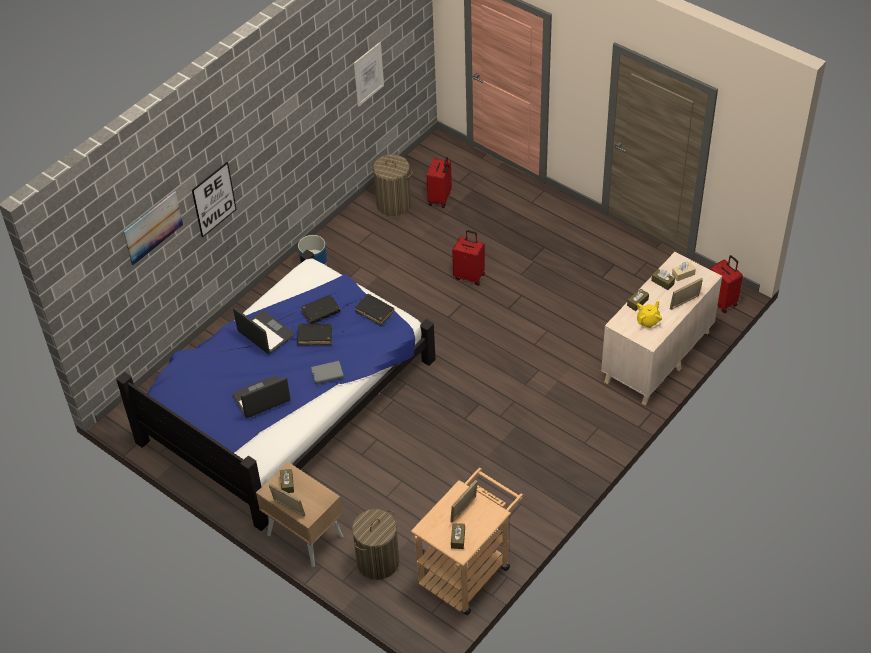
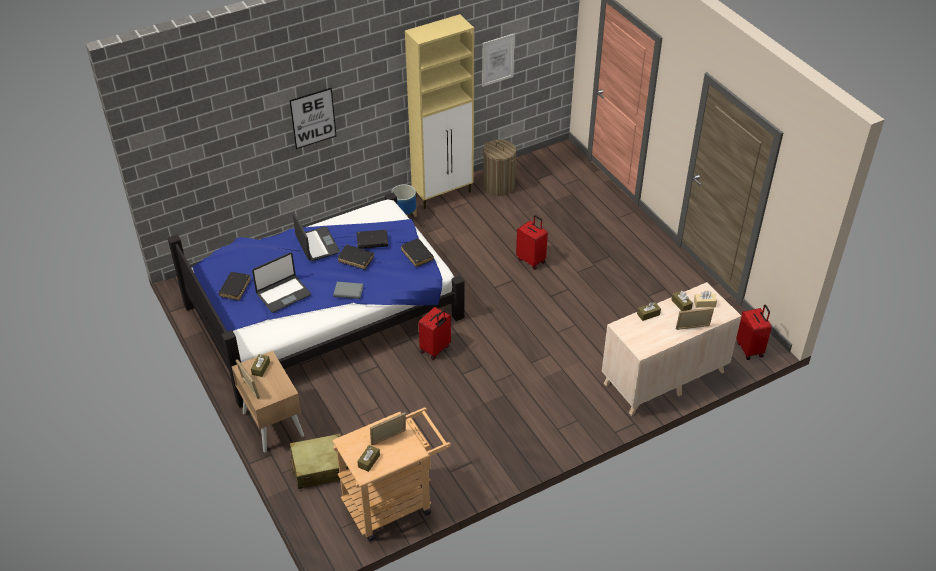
camera: 20 degrees right, 5 degrees down
picture [123,191,183,265] -> none
laptop [232,375,291,418] -> laptop turned 150 degrees clockwise [252,252,311,313]
laundry basket [352,509,399,580] -> beige suitcase [289,433,349,489]
red suitcase [427,157,452,208] -> red suitcase moved to [419,307,451,360]
yellow teapot [637,301,662,328] -> none
none -> black book [219,272,251,301]
none -> beige cabinet [405,14,474,209]

